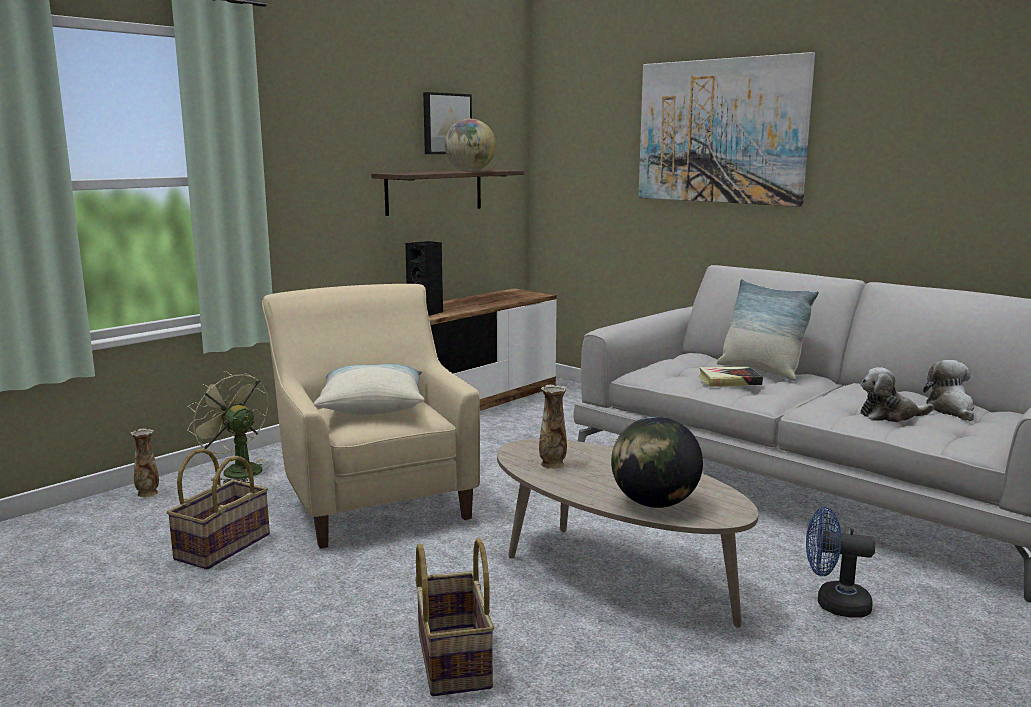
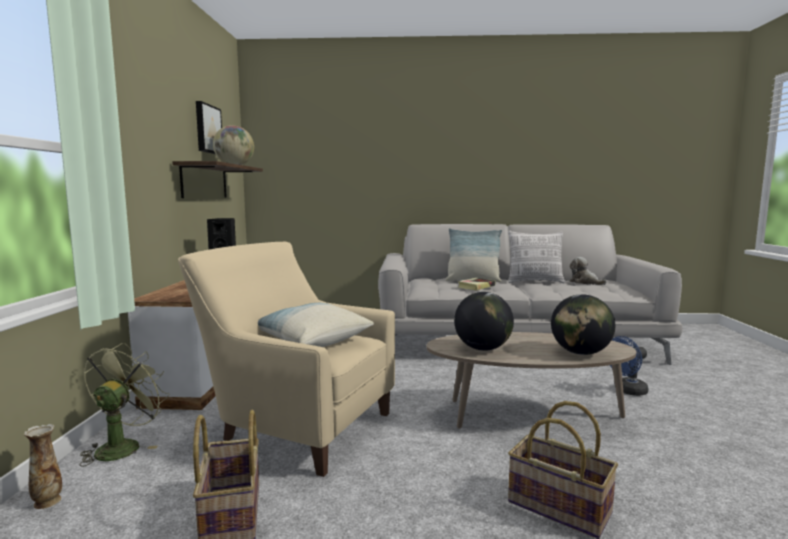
camera: 40 degrees left, 5 degrees down
green fan [187,371,269,483] -> green fan turned 105 degrees clockwise [80,342,169,467]
vase [539,385,567,469] -> globe [454,292,514,351]
picture [639,52,815,207] -> none
plush toy [860,367,934,422] -> none
none -> pillow [508,231,565,283]

